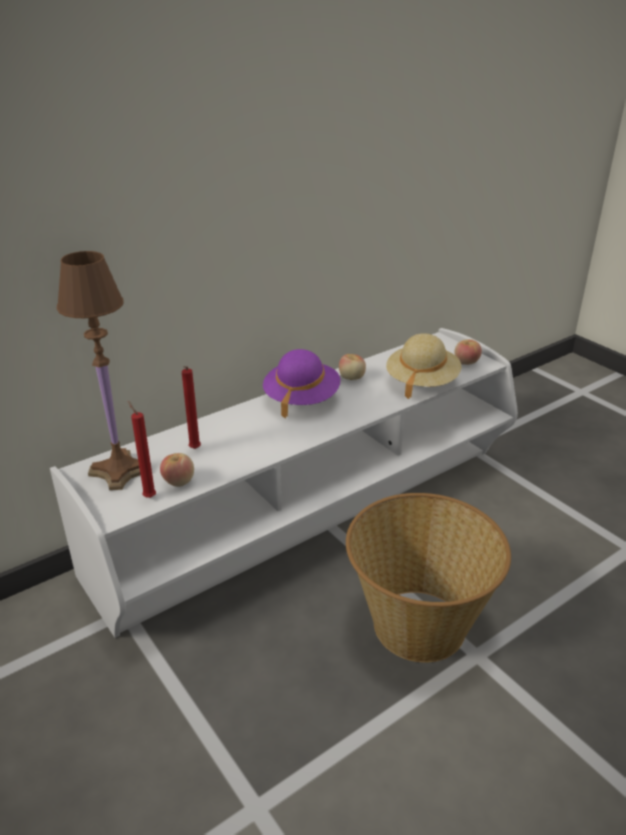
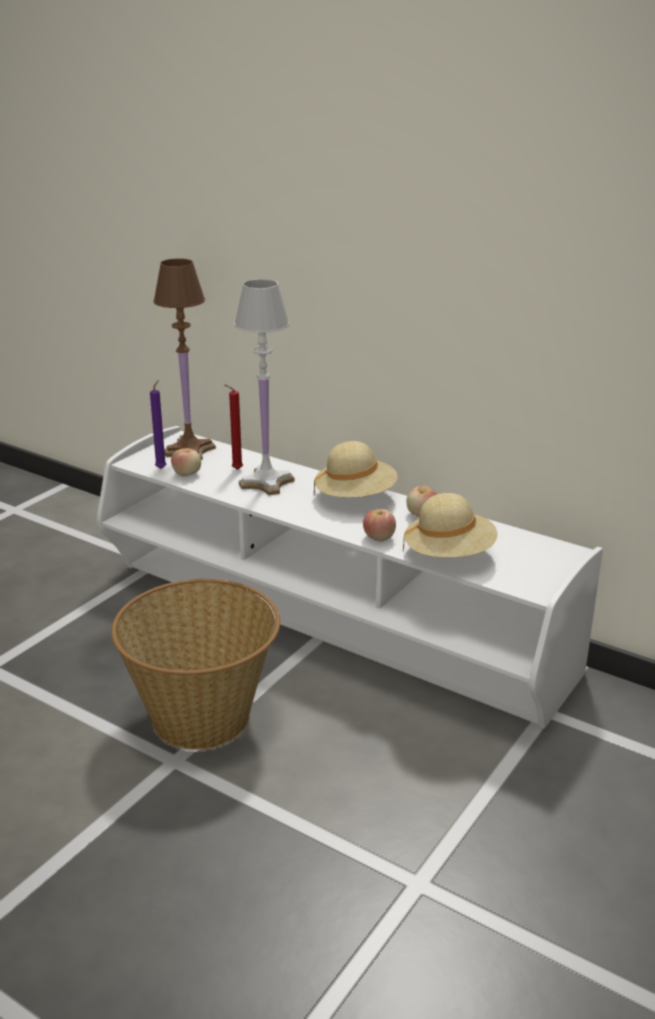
camera: 70 degrees right, 5 degrees down
red candle [128,401,156,498] -> purple candle [150,380,166,469]
purple hat [263,349,340,418] -> beige hat [314,441,397,498]
apple [455,339,482,365] -> apple moved to [363,509,396,541]
none -> white table lamp [234,279,294,495]

